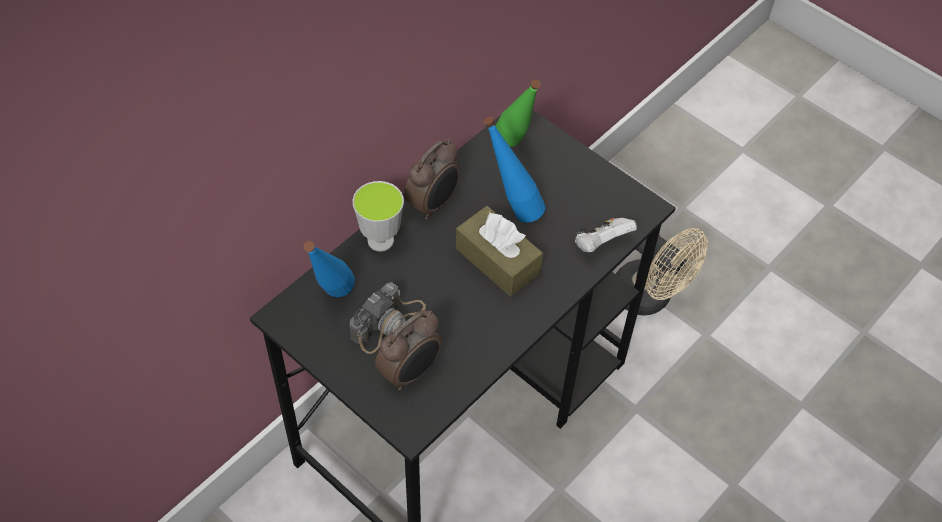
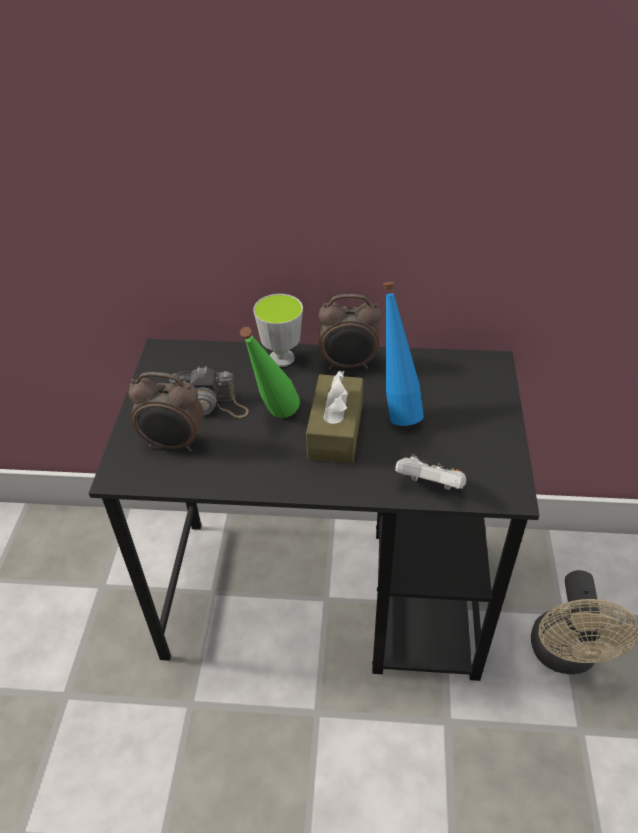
camera: 55 degrees right, 10 degrees down
blue bottle [303,241,355,297] -> none
green bottle [495,79,541,147] -> green bottle moved to [240,327,300,418]

